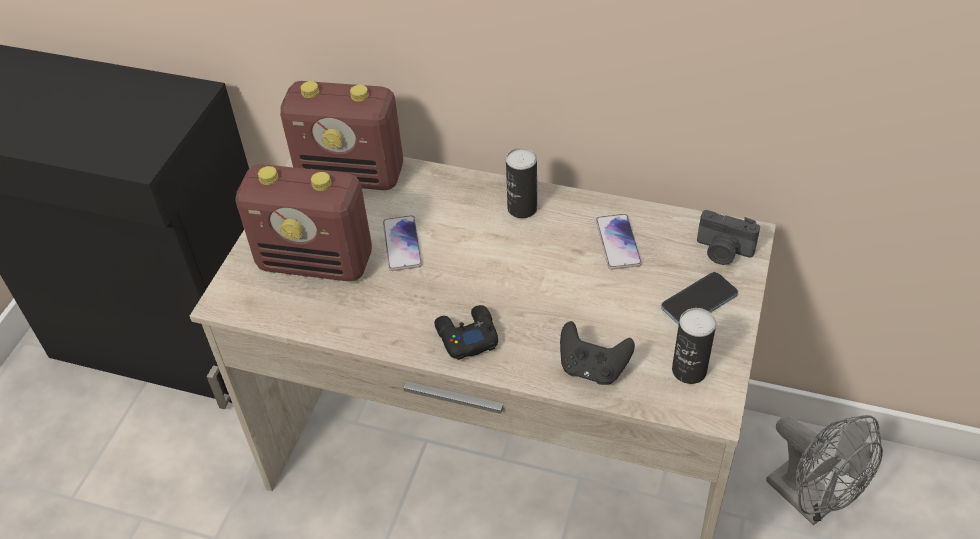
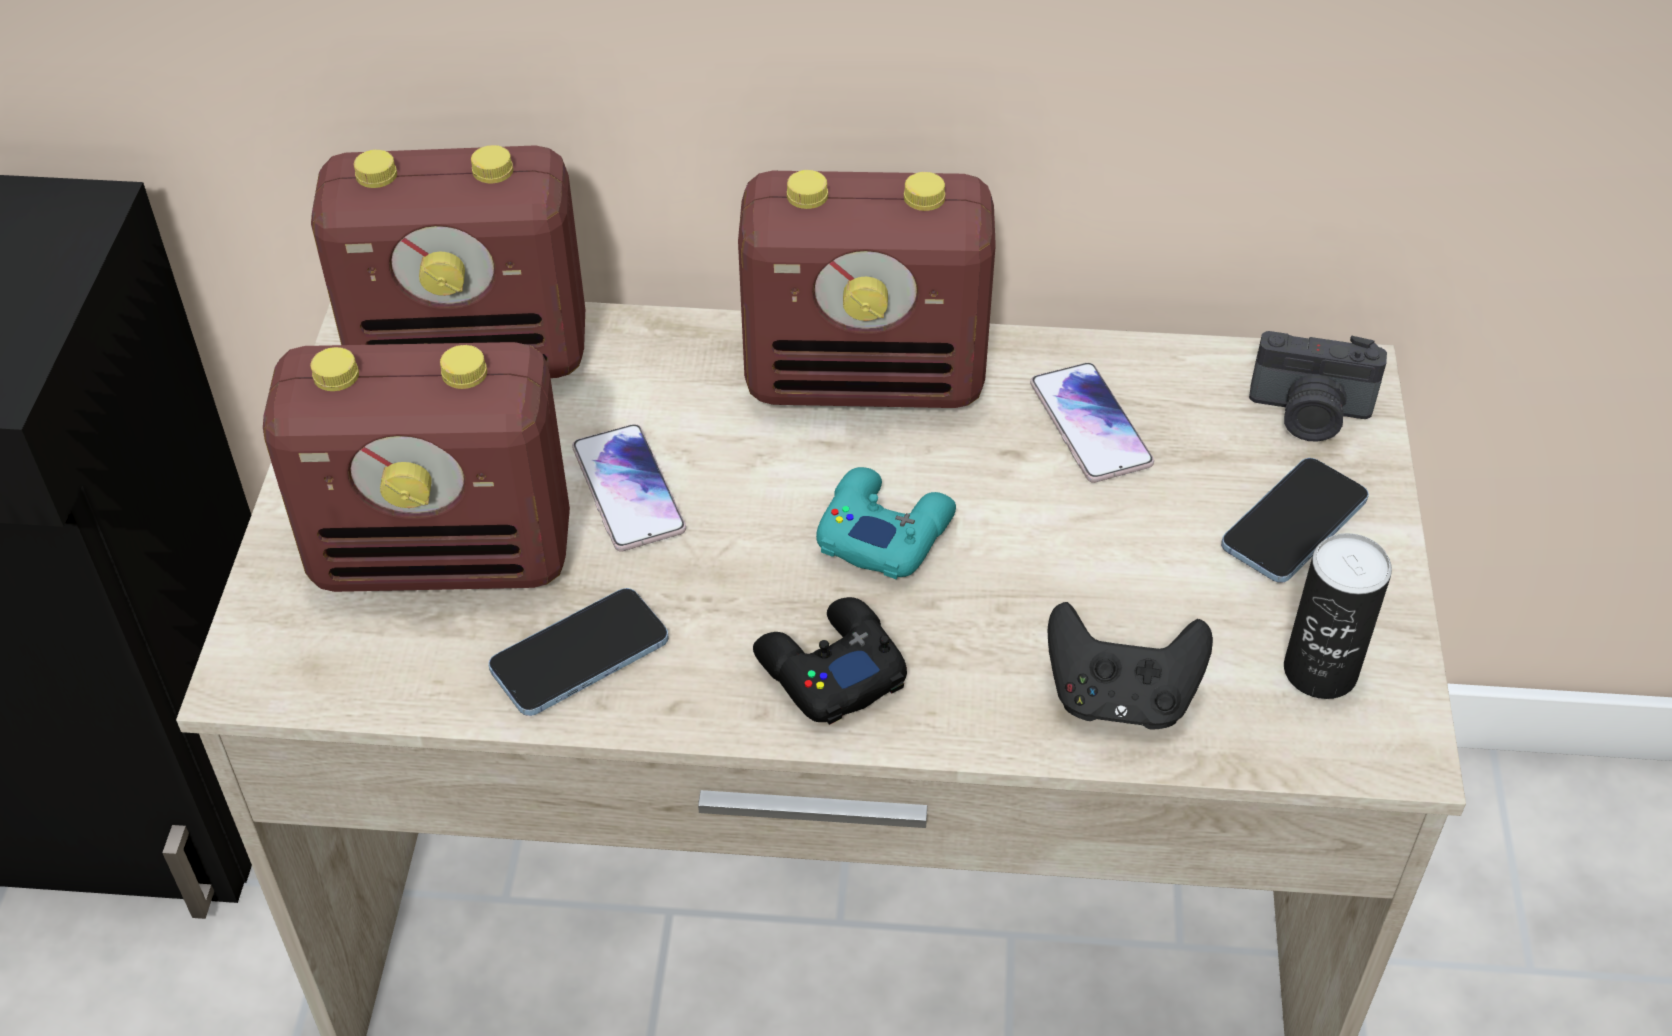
camera: 15 degrees left, 0 degrees up
can [506,148,537,218] -> radio [738,170,996,408]
grey fan [766,415,883,526] -> none
none -> phone [489,588,669,716]
none -> turquoise game controller [816,467,956,579]

